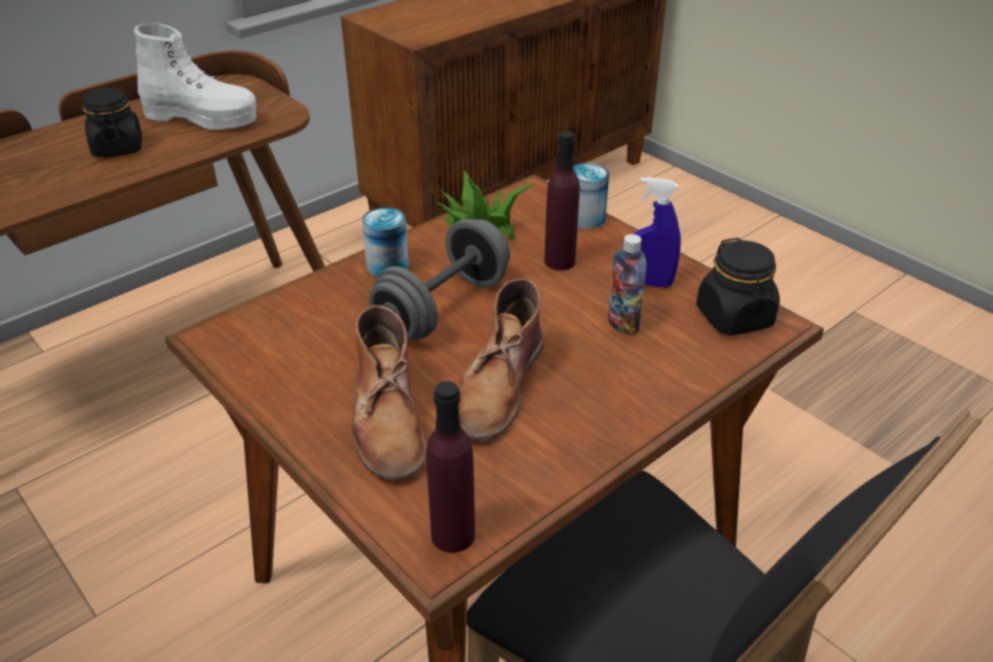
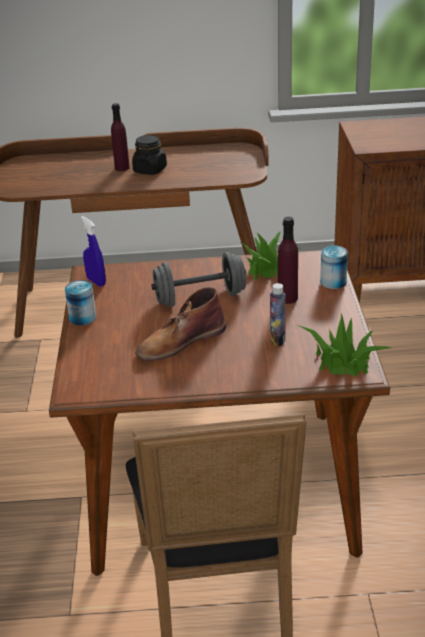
camera: 40 degrees right, 5 degrees down
white boot [134,24,256,130] -> none
brown boot [352,305,426,481] -> none
can [362,207,409,277] -> can moved to [65,280,96,326]
purple bottle [426,381,475,553] -> purple bottle moved to [111,103,130,171]
blue spray bottle [633,177,681,288] -> blue spray bottle moved to [81,216,106,287]
black jar [696,238,780,336] -> potted plant [298,313,392,376]

